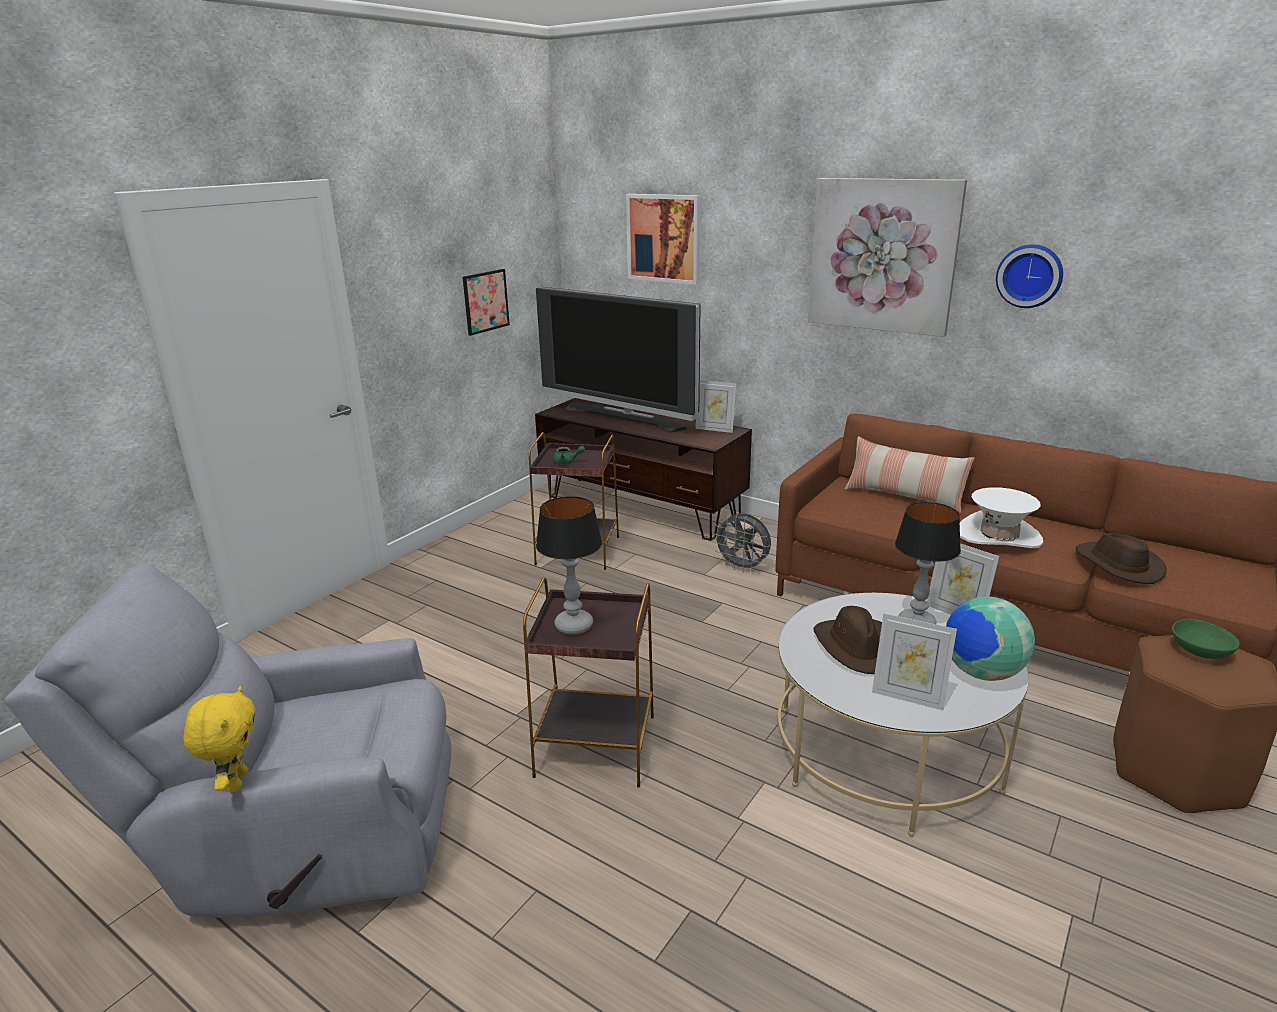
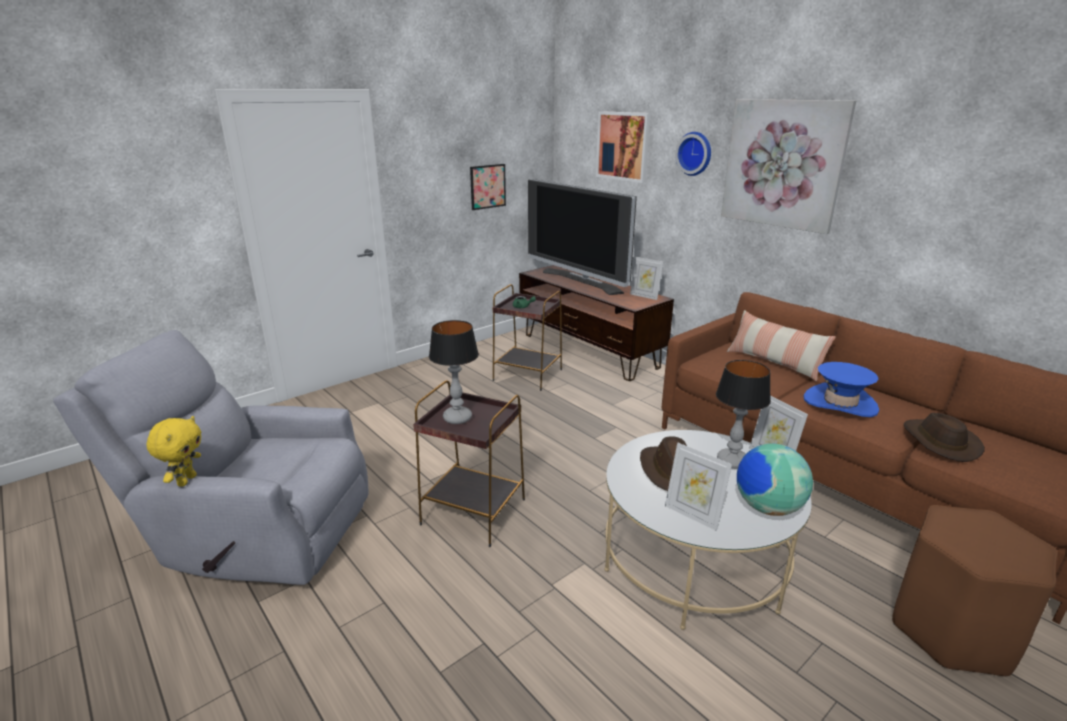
camera: 15 degrees right, 0 degrees up
grey fan [712,513,771,572] -> none
white hat [960,487,1043,548] -> blue hat [803,362,879,417]
wall clock [996,244,1063,308] -> wall clock moved to [675,132,711,176]
green bowl [1172,619,1240,659] -> none

